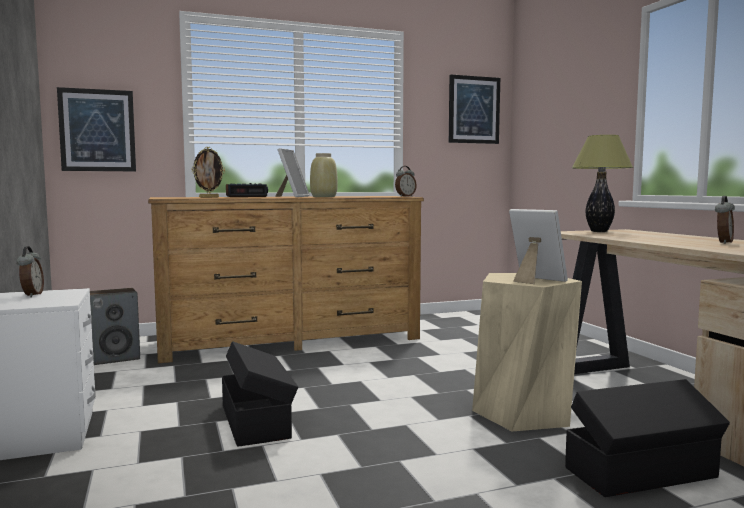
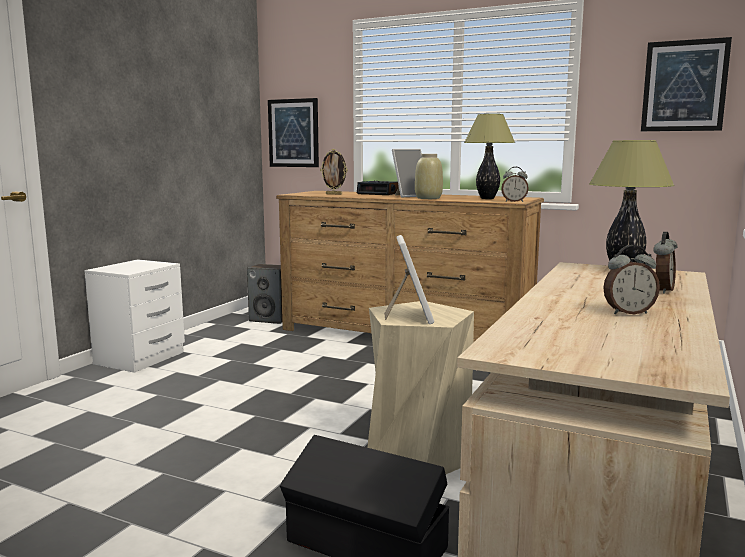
camera: 45 degrees right, 5 degrees up
alarm clock [17,246,44,297] -> alarm clock moved to [653,232,678,294]
black storage box [222,341,298,447] -> none
none -> table lamp [464,114,515,199]

